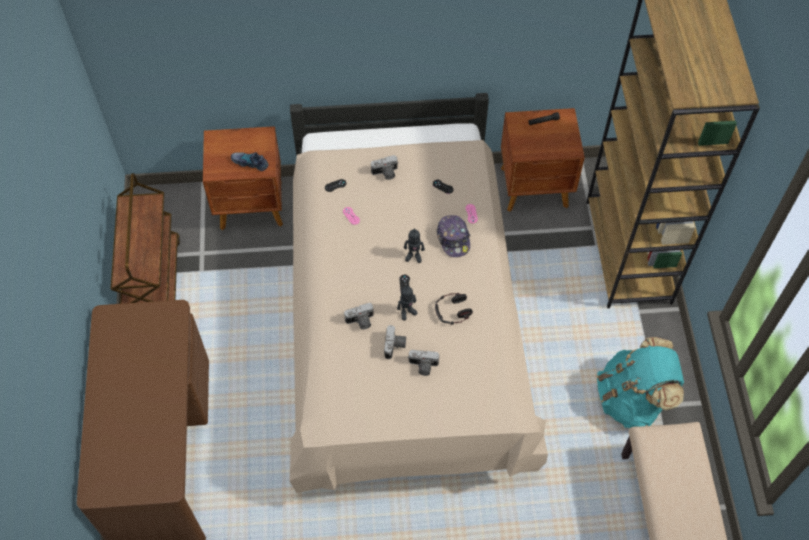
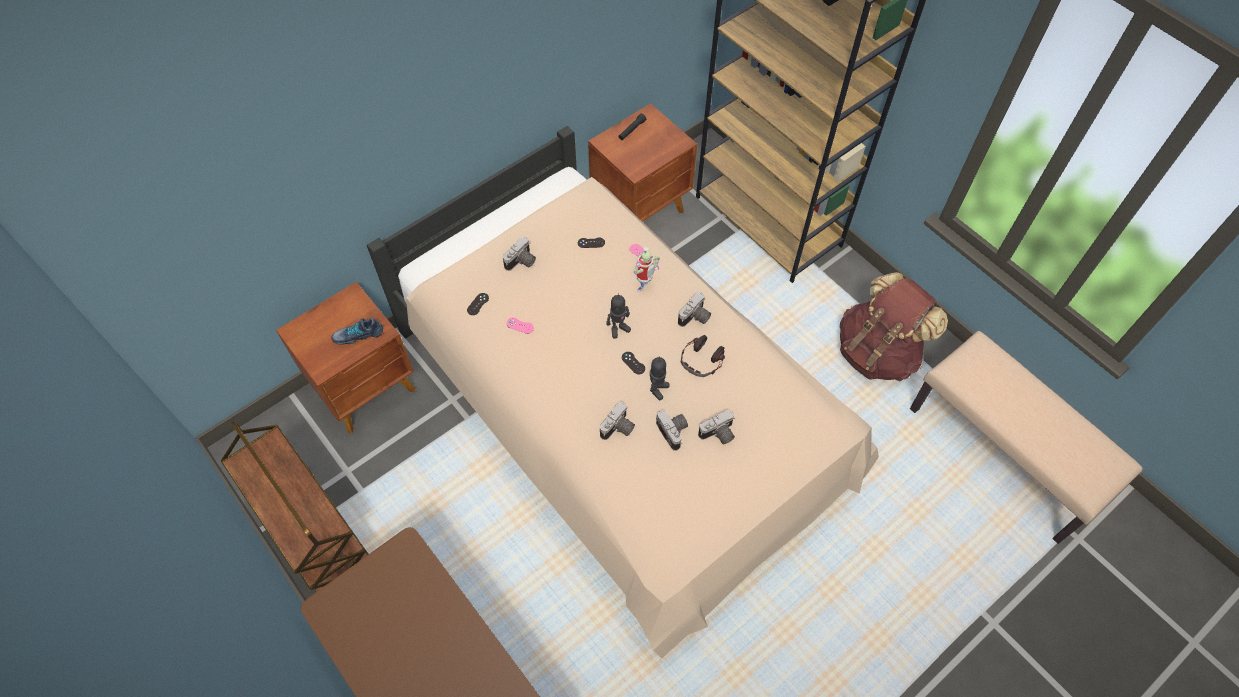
camera: 35 degrees left, 0 degrees up
cap [437,215,471,257] -> toy robot [634,247,660,292]
turquoise backpack [597,337,684,428] -> brown backpack [840,272,948,381]
none -> camera [678,292,711,327]

